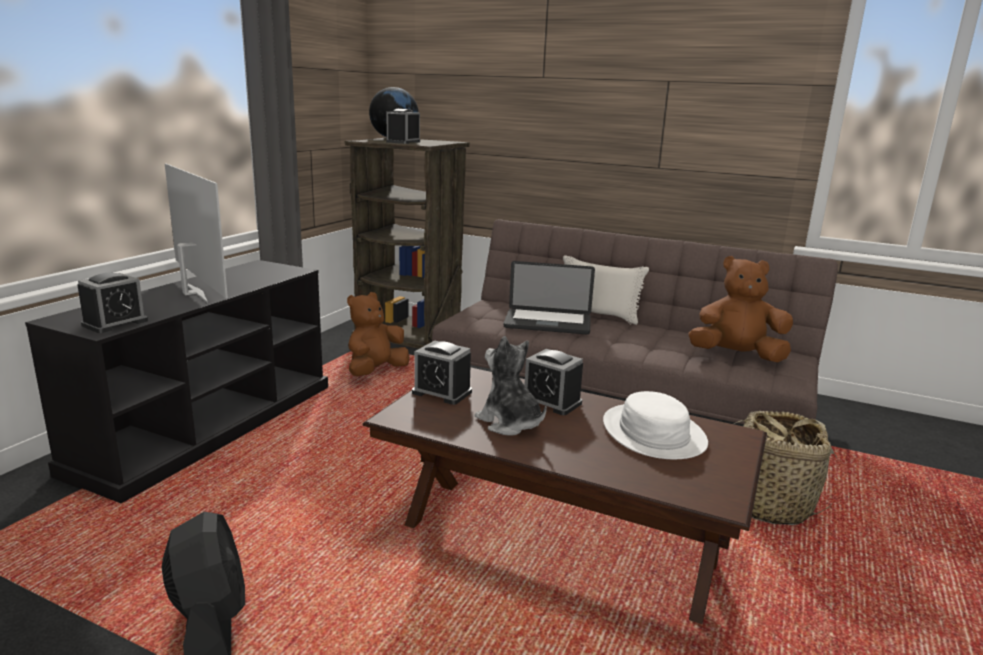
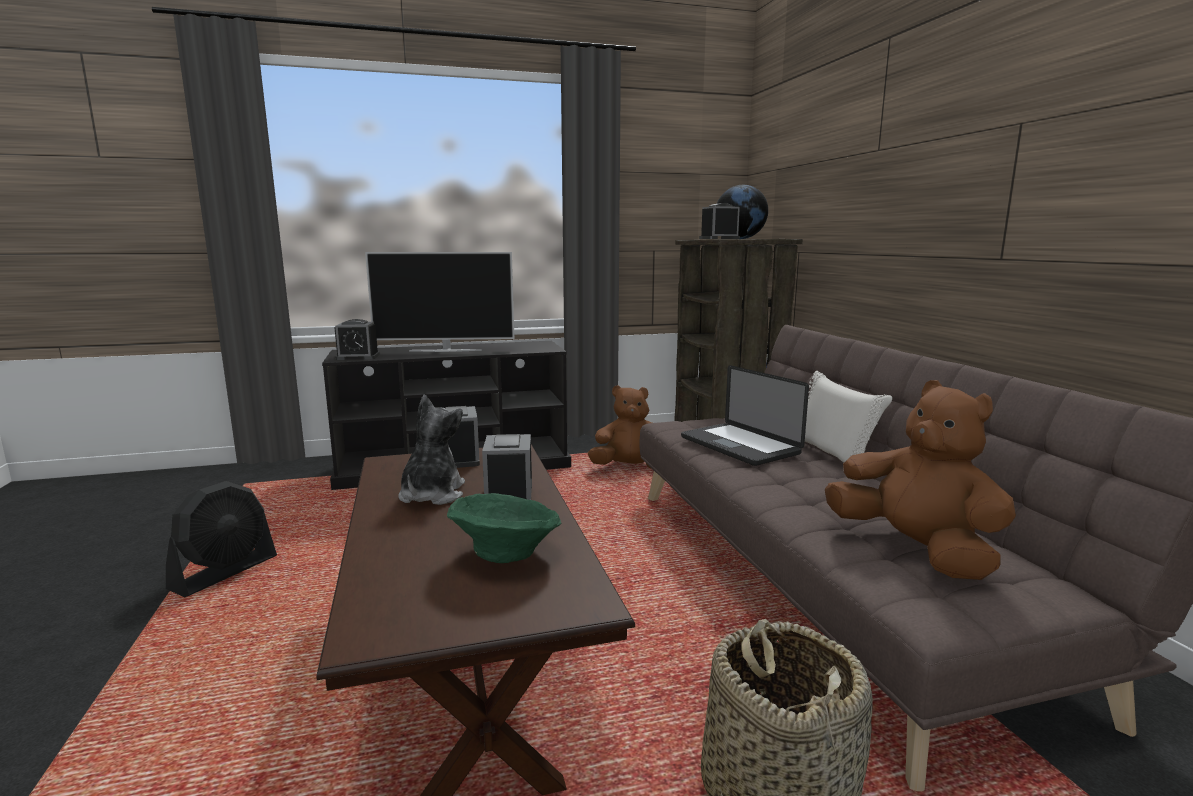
camera: 50 degrees right, 5 degrees down
television [165,164,228,303] -> television turned 75 degrees clockwise [365,252,515,352]
white hat [603,391,708,459] -> green bowl [447,493,561,563]

